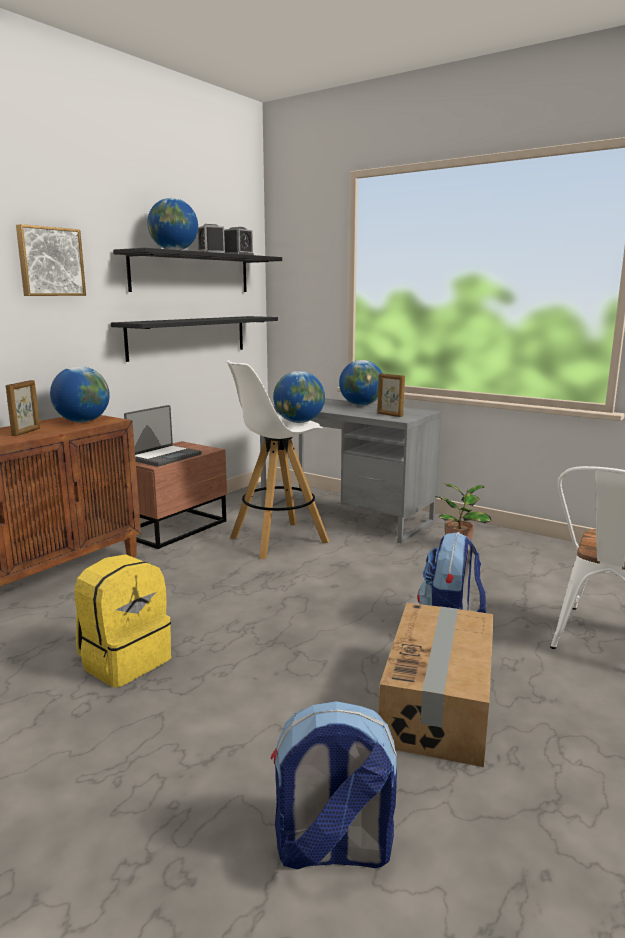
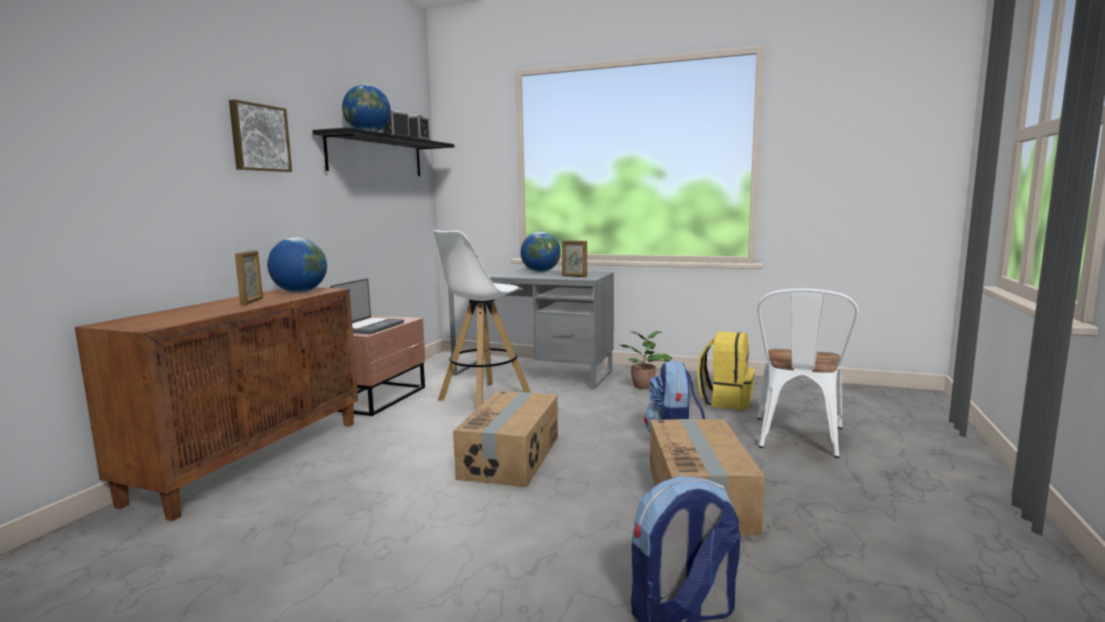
camera: 15 degrees left, 5 degrees down
yellow backpack [75,554,171,687] -> yellow backpack moved to [697,331,755,410]
black shelf [111,316,278,362] -> none
globe [273,371,325,423] -> none
none -> cardboard box [453,391,558,487]

